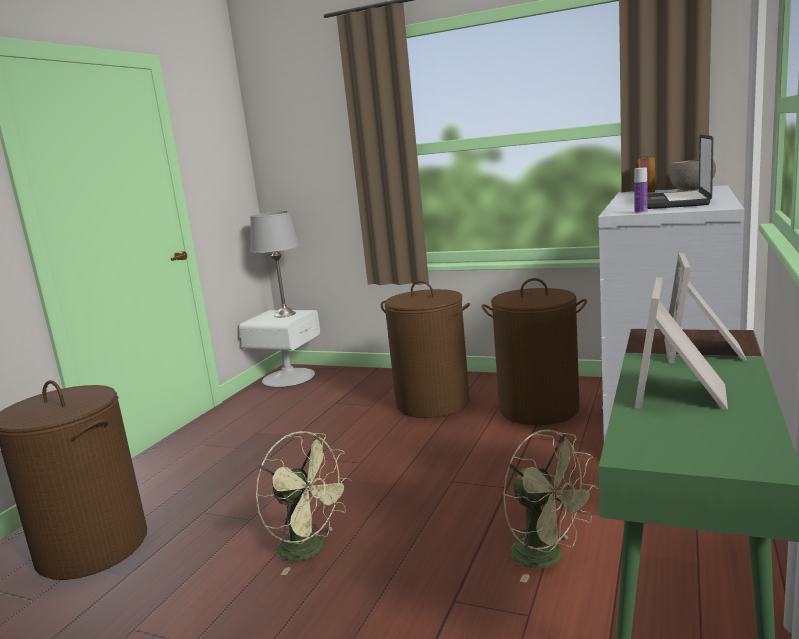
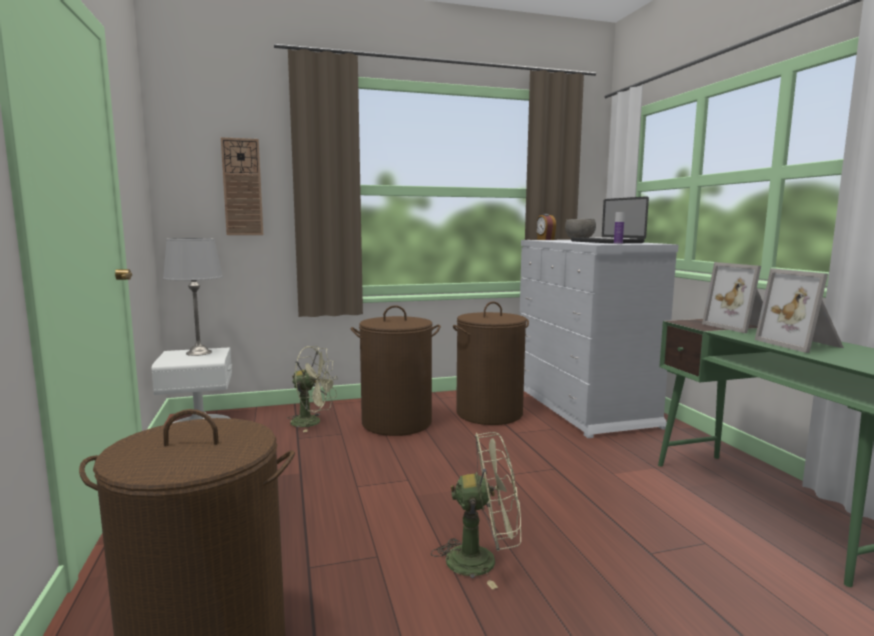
camera: 40 degrees left, 5 degrees down
green fan [503,430,599,583] -> green fan moved to [287,346,338,432]
none -> wall clock [221,137,263,235]

